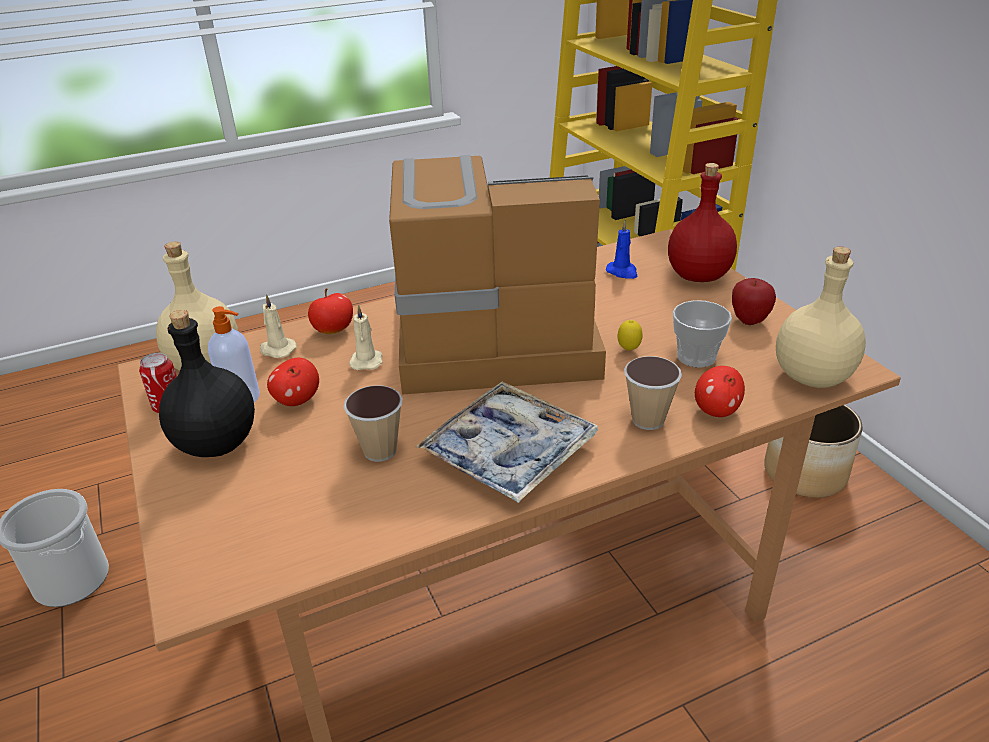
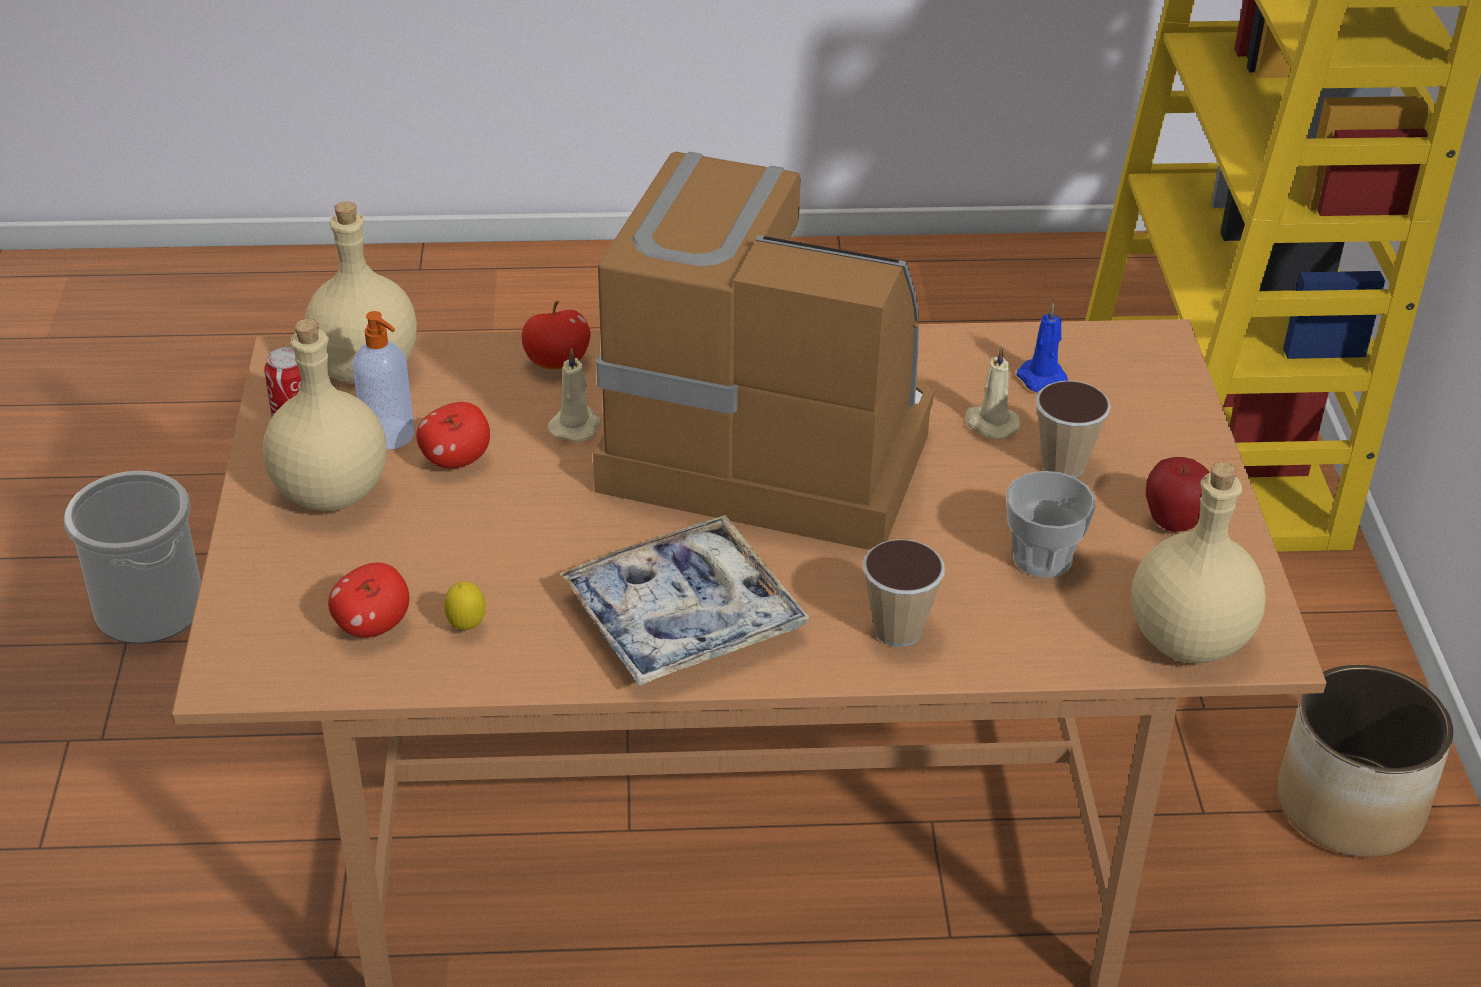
camera: 20 degrees right, 5 degrees up
black bottle [159,310,255,457] -> beige bottle [263,319,387,511]
beige candle [260,294,297,358] -> beige candle moved to [965,345,1020,439]
cup [344,385,403,462] -> cup moved to [1035,381,1111,478]
lemon [617,320,643,351] -> lemon moved to [444,582,486,630]
red bottle [668,163,737,282] -> none
apple [695,366,745,417] -> apple moved to [328,563,409,638]

